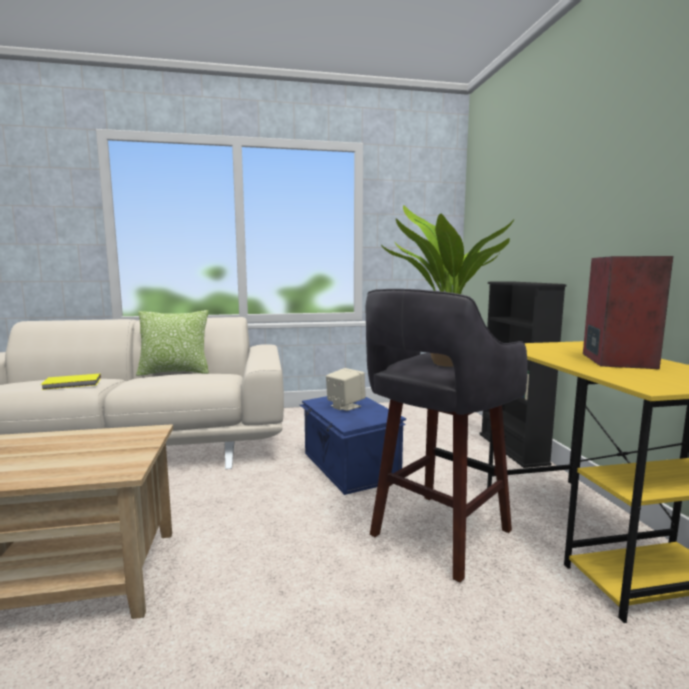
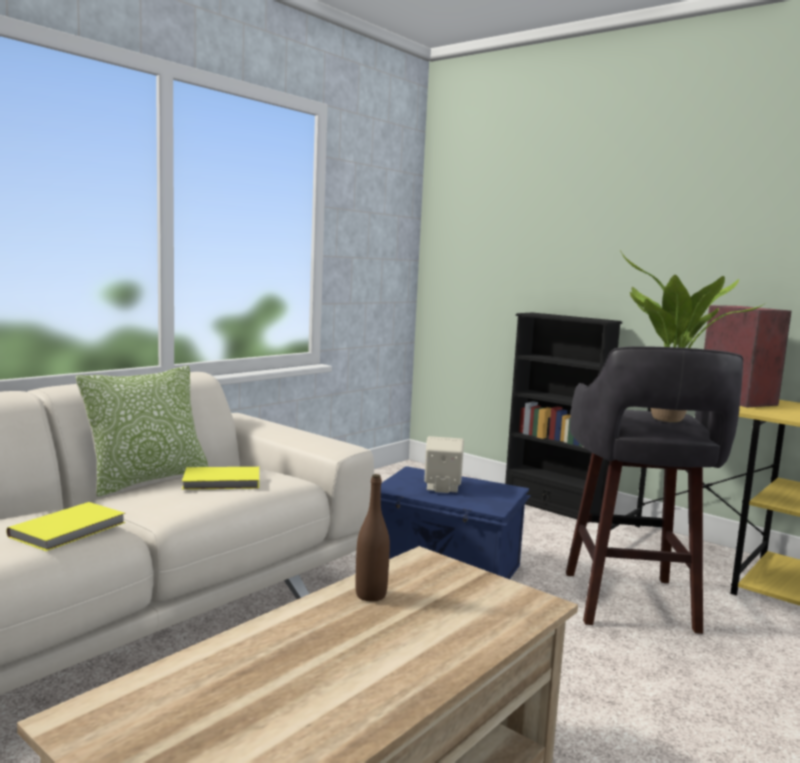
camera: 40 degrees left, 0 degrees up
none -> yellow book [182,467,259,490]
none -> brown bottle [356,474,390,602]

